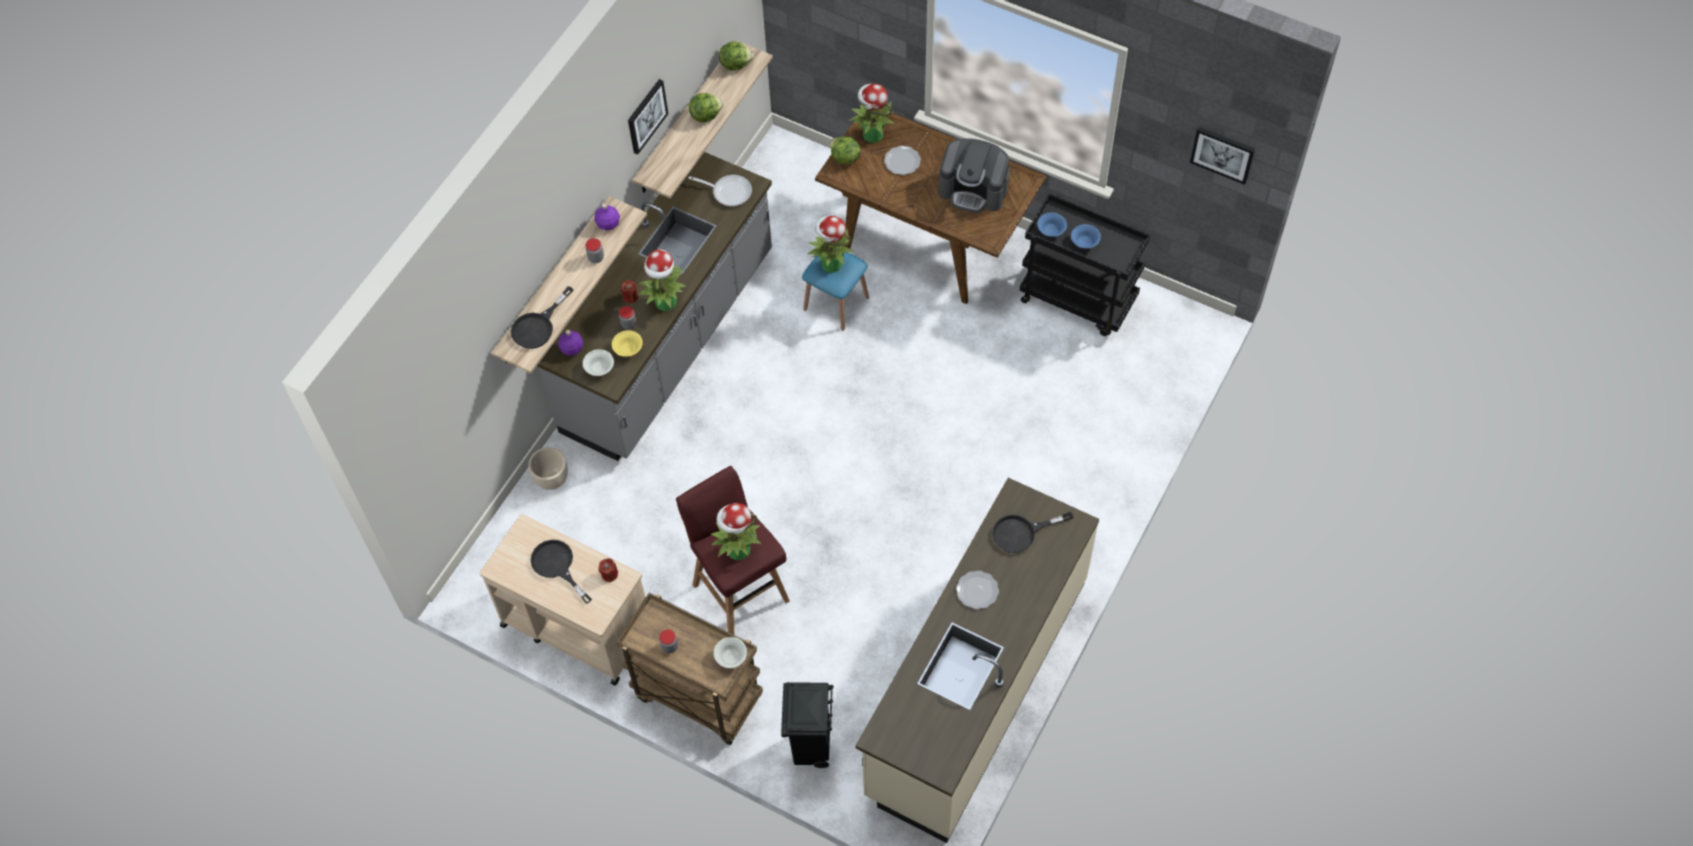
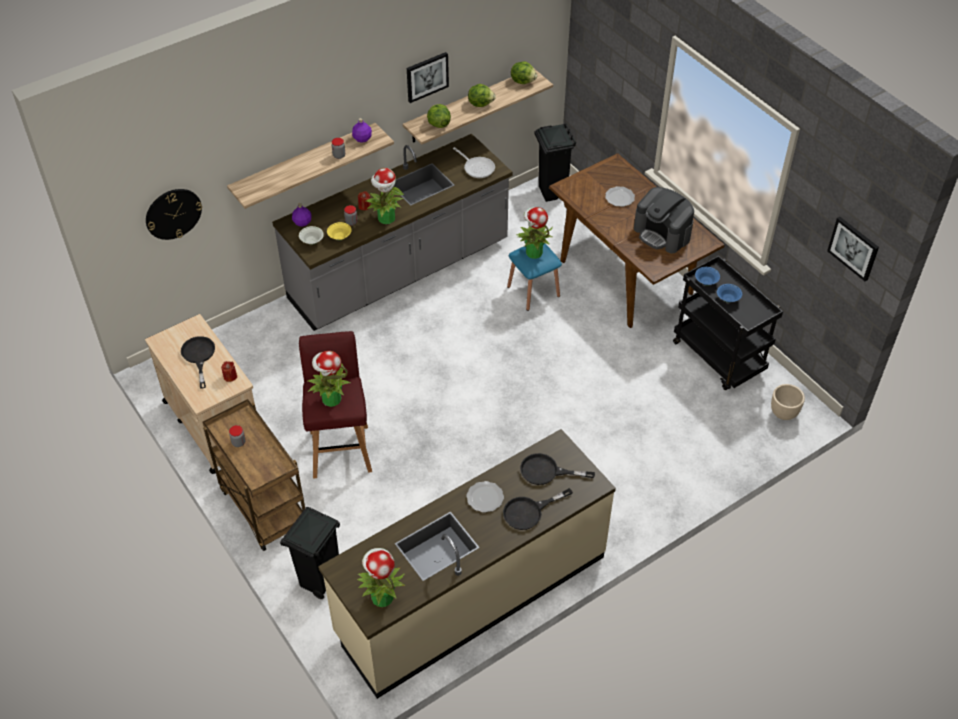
camera: 25 degrees right, 10 degrees down
black frying pan [511,286,573,349] -> black frying pan moved to [503,488,573,530]
beige planter [528,447,568,490] -> beige planter moved to [771,384,805,420]
white bowl [714,637,747,668] -> none
lettuce [830,136,861,164] -> lettuce moved to [427,104,451,128]
potted plant [849,84,894,143] -> potted plant moved to [357,548,405,607]
none -> wall clock [146,189,202,240]
none -> black trash can [535,123,576,202]

